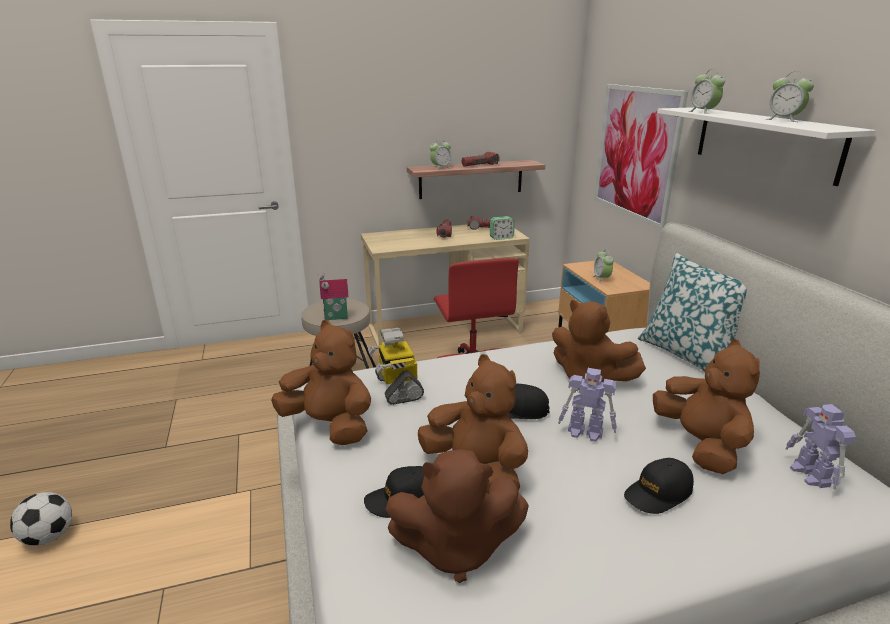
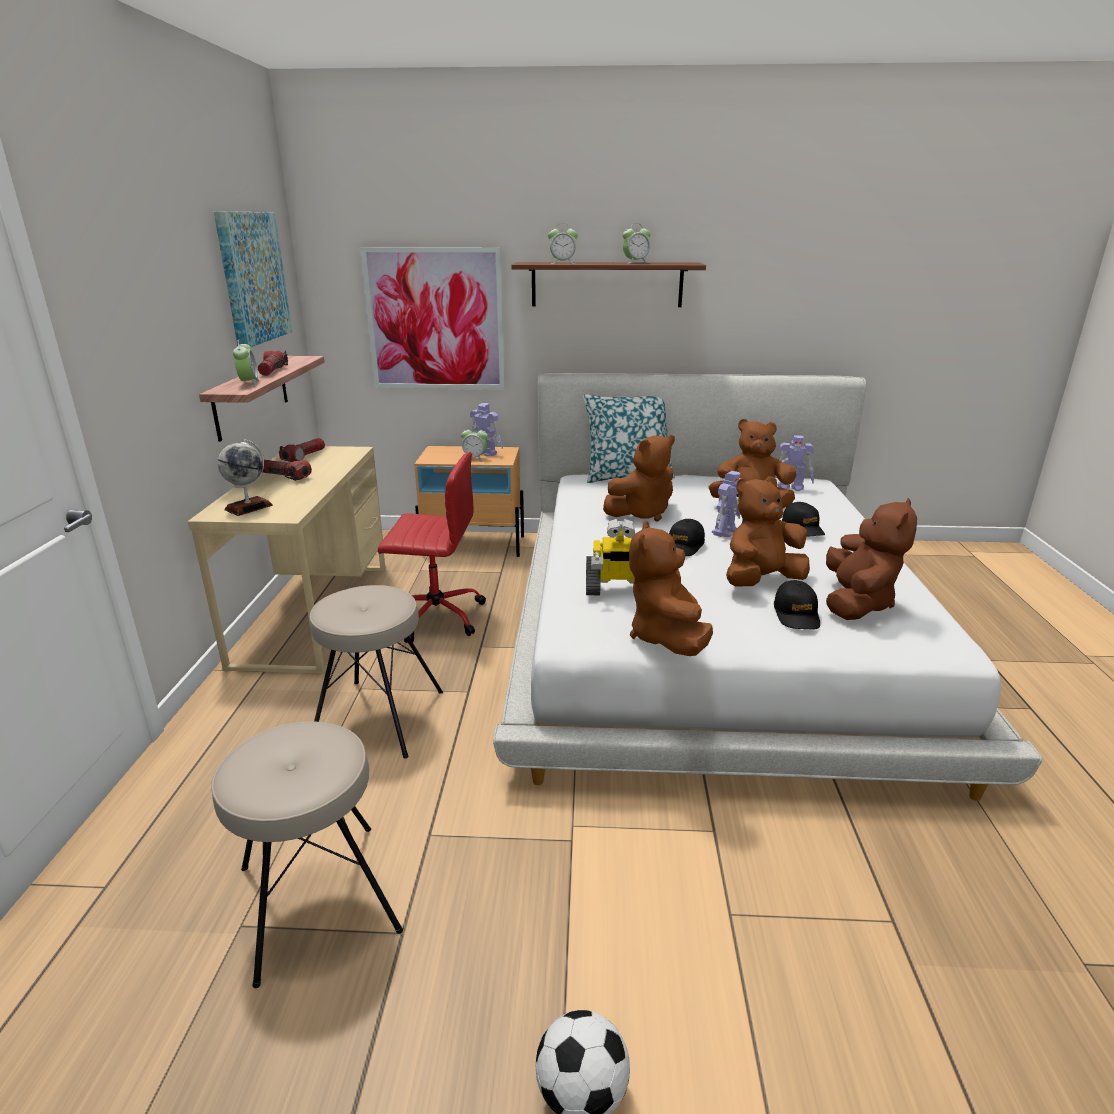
camera: 70 degrees left, 0 degrees up
brown plush toy [271,320,371,445] -> brown plush toy turned 45 degrees counterclockwise [629,521,713,656]
toy house [318,273,349,320] -> none
alarm clock [490,216,515,240] -> none
white shelf [657,107,876,186] -> brown shelf [511,262,706,307]
none -> beige stool [211,721,403,988]
none -> picture [214,211,292,347]
none -> globe [218,439,273,516]
none -> toy robot [470,403,503,456]

